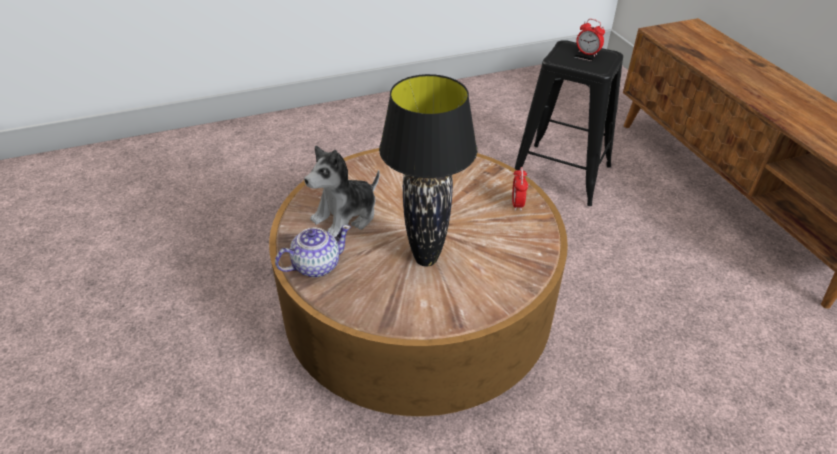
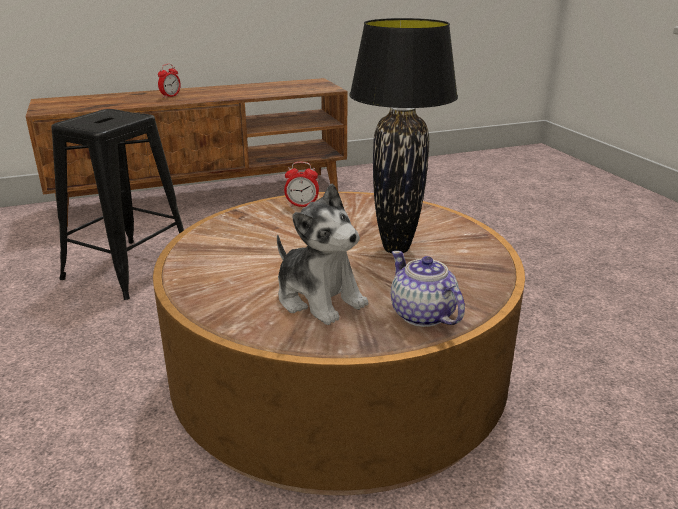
camera: 90 degrees left, 15 degrees down
alarm clock [576,19,605,57] -> alarm clock moved to [158,64,181,98]

